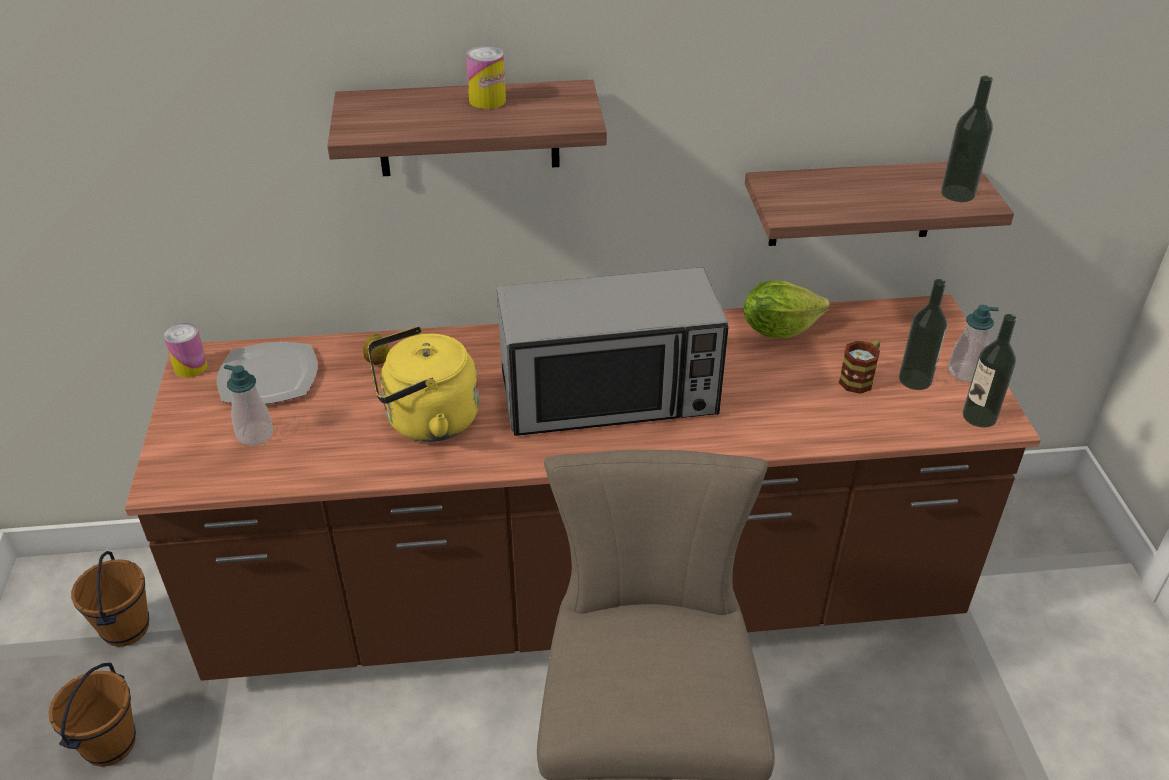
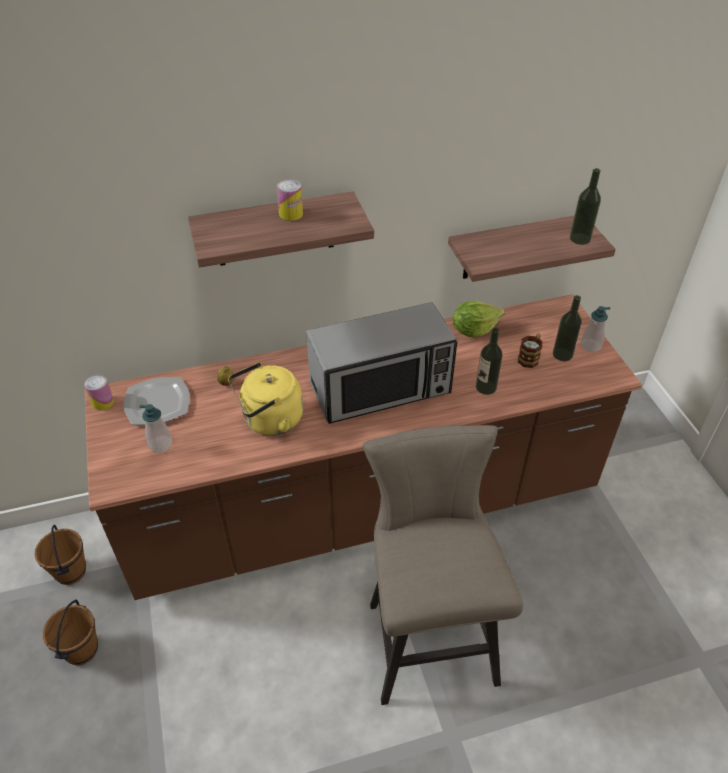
camera: 10 degrees left, 5 degrees up
bottle [963,314,1017,428] -> bottle moved to [476,328,503,395]

